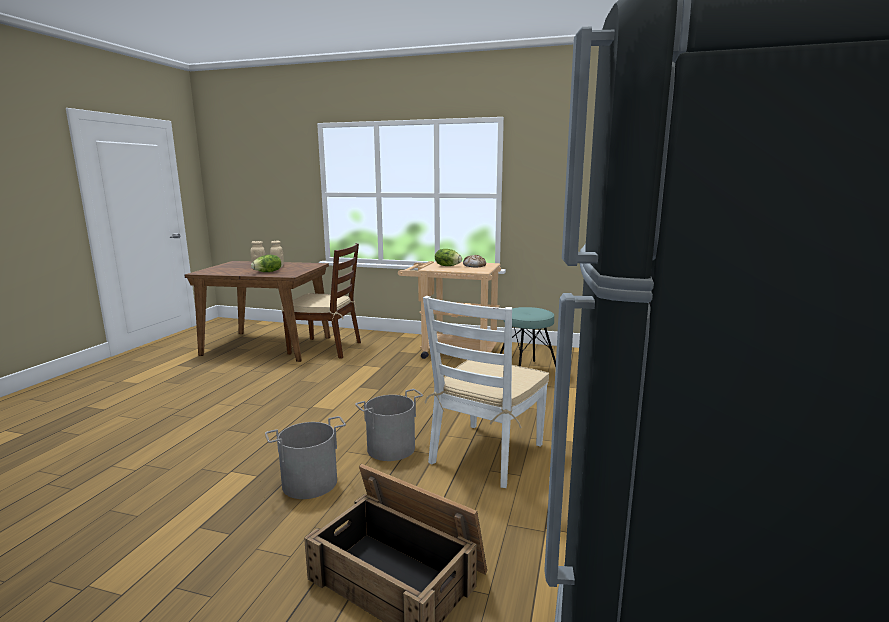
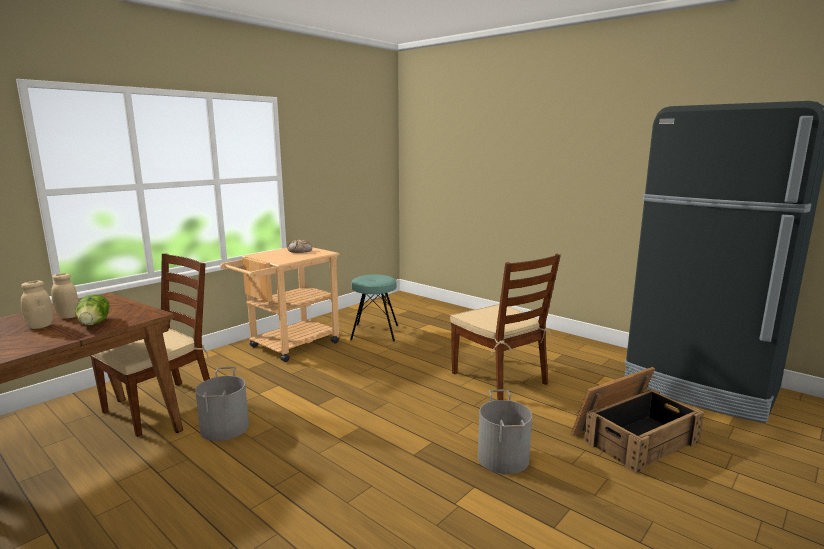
camera: 65 degrees left, 0 degrees up
grey bucket [355,389,423,461] -> grey bucket moved to [195,367,249,441]
white chair [423,296,549,488] -> brown chair [450,254,561,400]
lettuce [435,249,462,266] -> none

